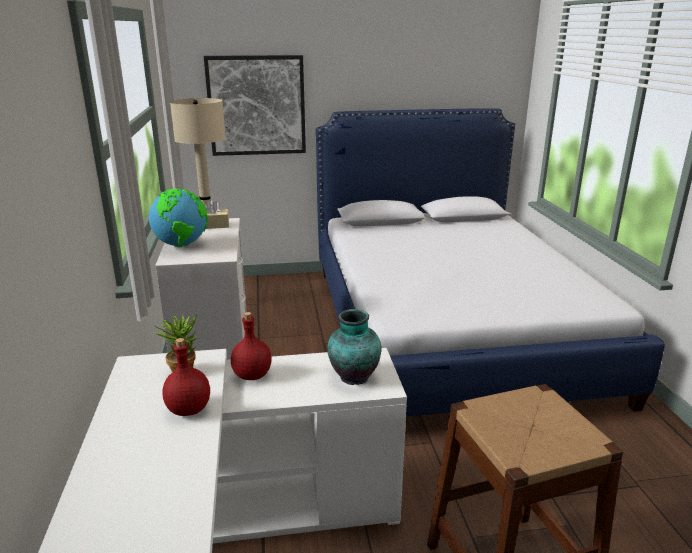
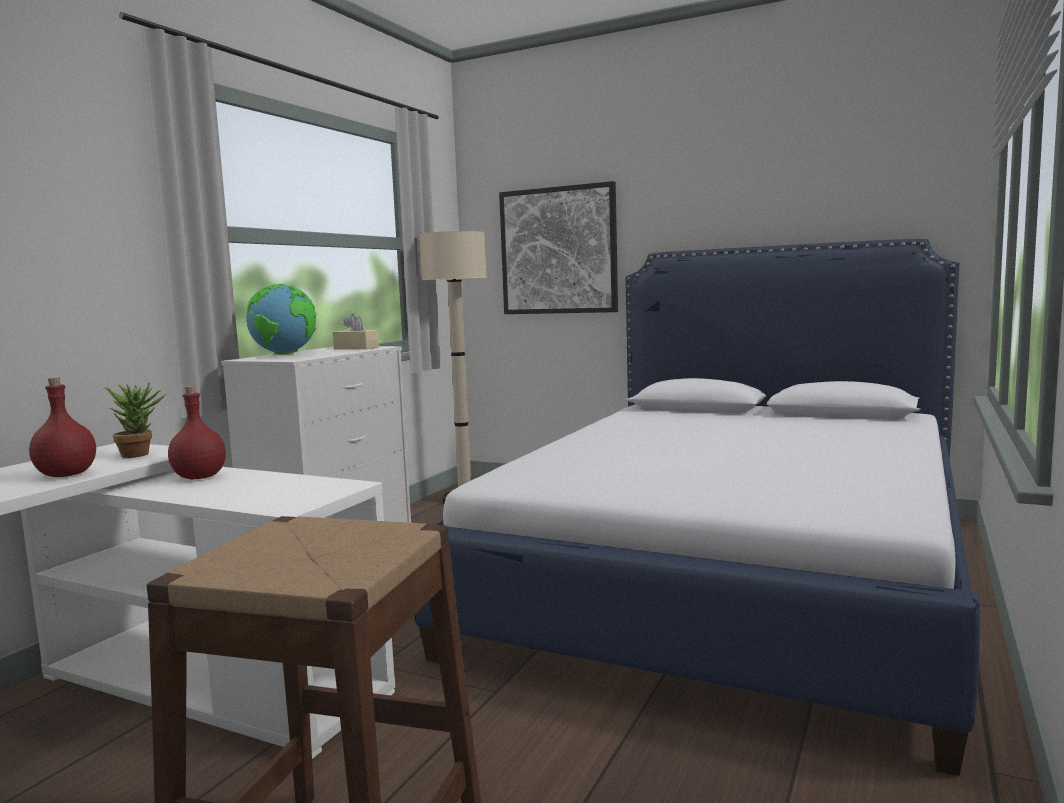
camera: 35 degrees right, 15 degrees down
vase [327,309,381,385] -> none

